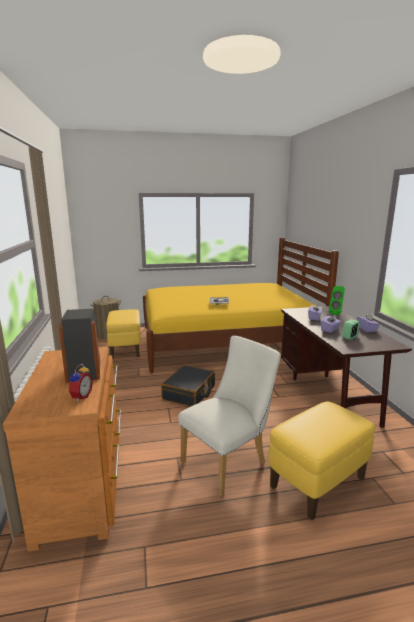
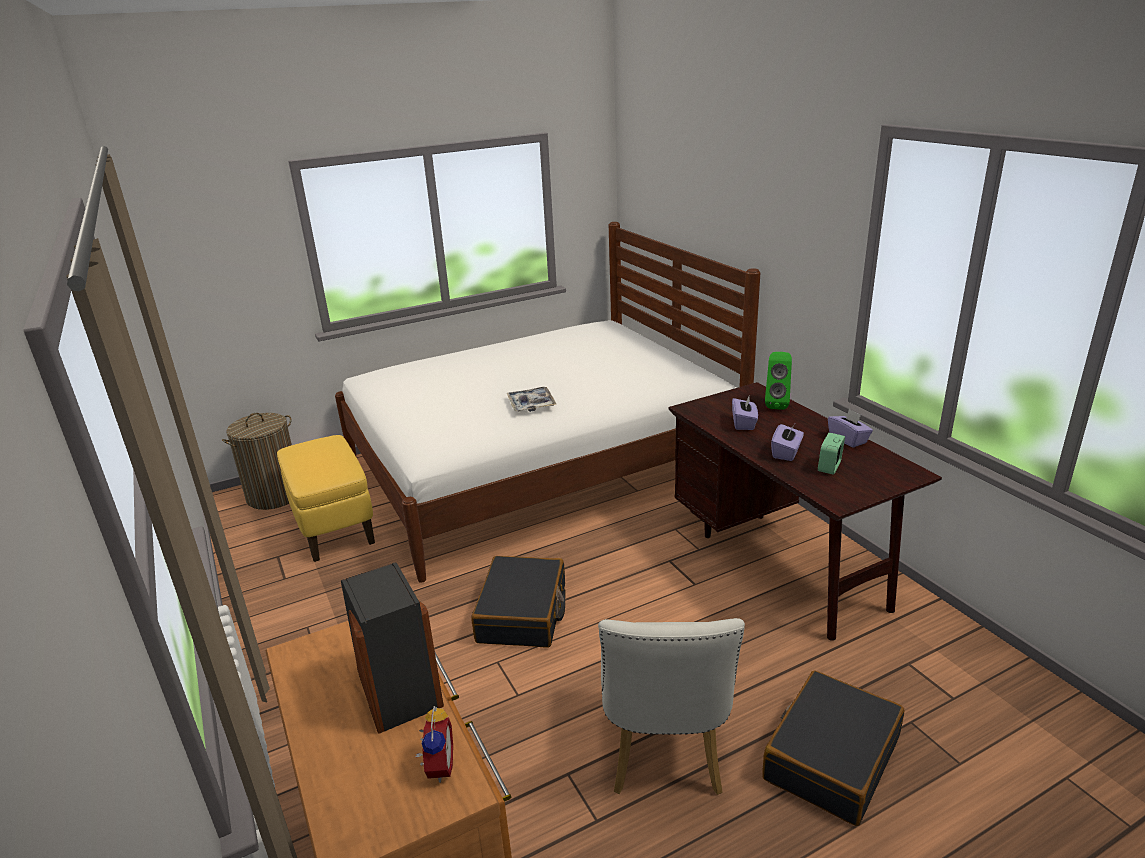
camera: 15 degrees left, 10 degrees up
yellow bed [143,237,339,373] -> white bed [335,222,761,583]
white chair [178,336,281,496] -> white chair turned 150 degrees clockwise [598,618,745,795]
yellow ottoman [268,402,375,520] -> black suitcase [762,670,904,826]

